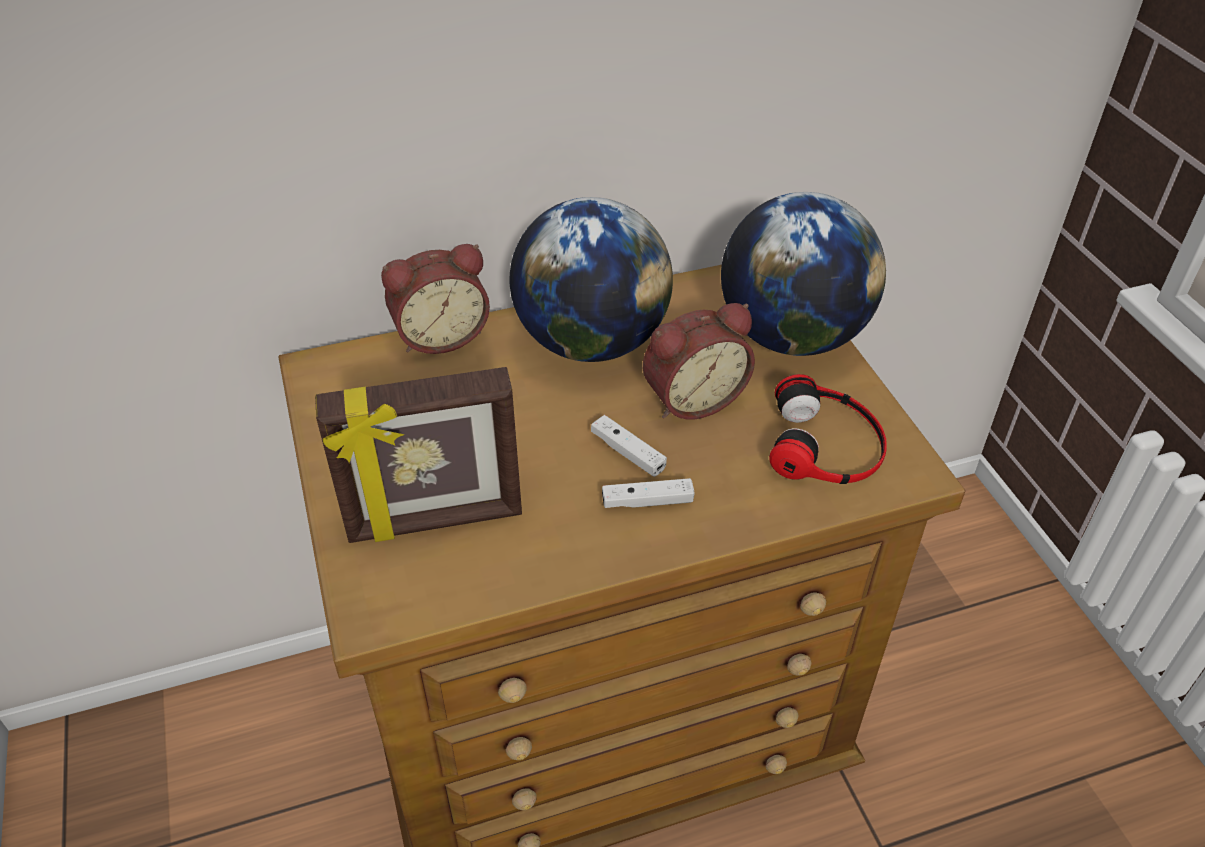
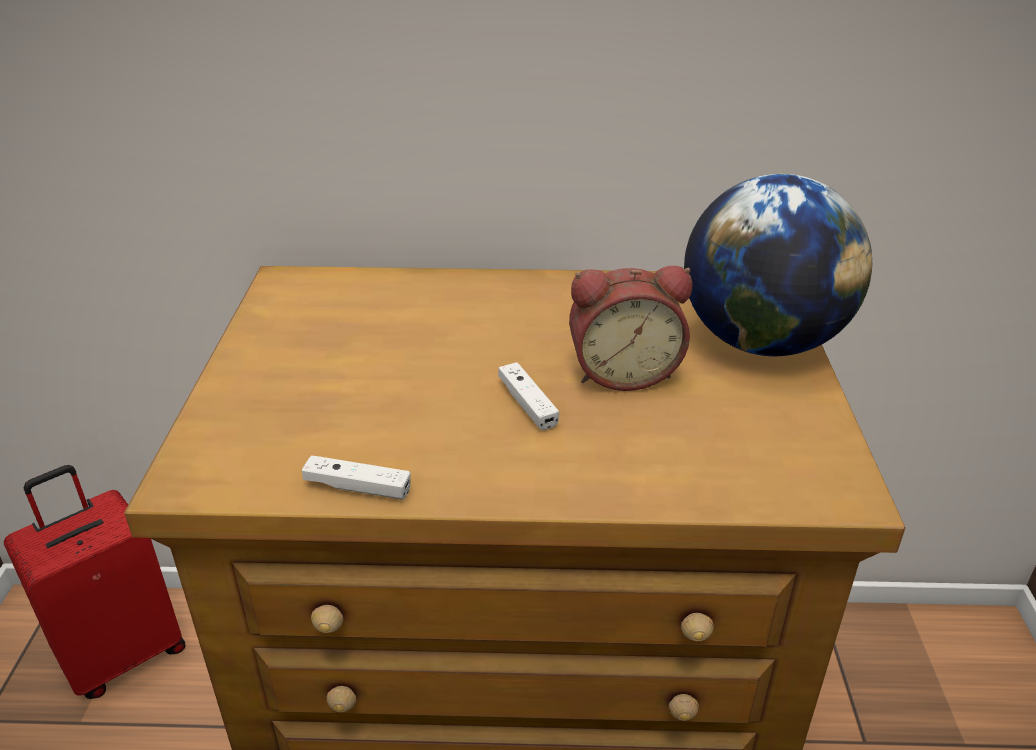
camera: 20 degrees right, 10 degrees down
picture frame [315,367,522,543] -> none
alarm clock [381,244,490,354] -> none
globe [510,197,673,362] -> none
white game controller [602,478,695,508] -> white game controller moved to [302,455,411,500]
headphones [769,374,887,484] -> none
none -> red suitcase [4,465,185,699]

